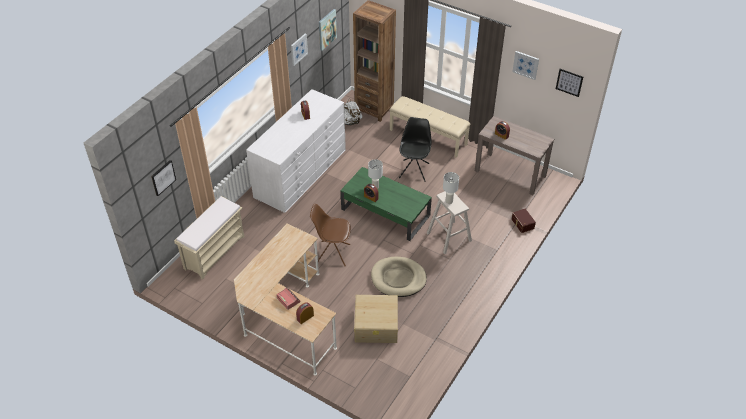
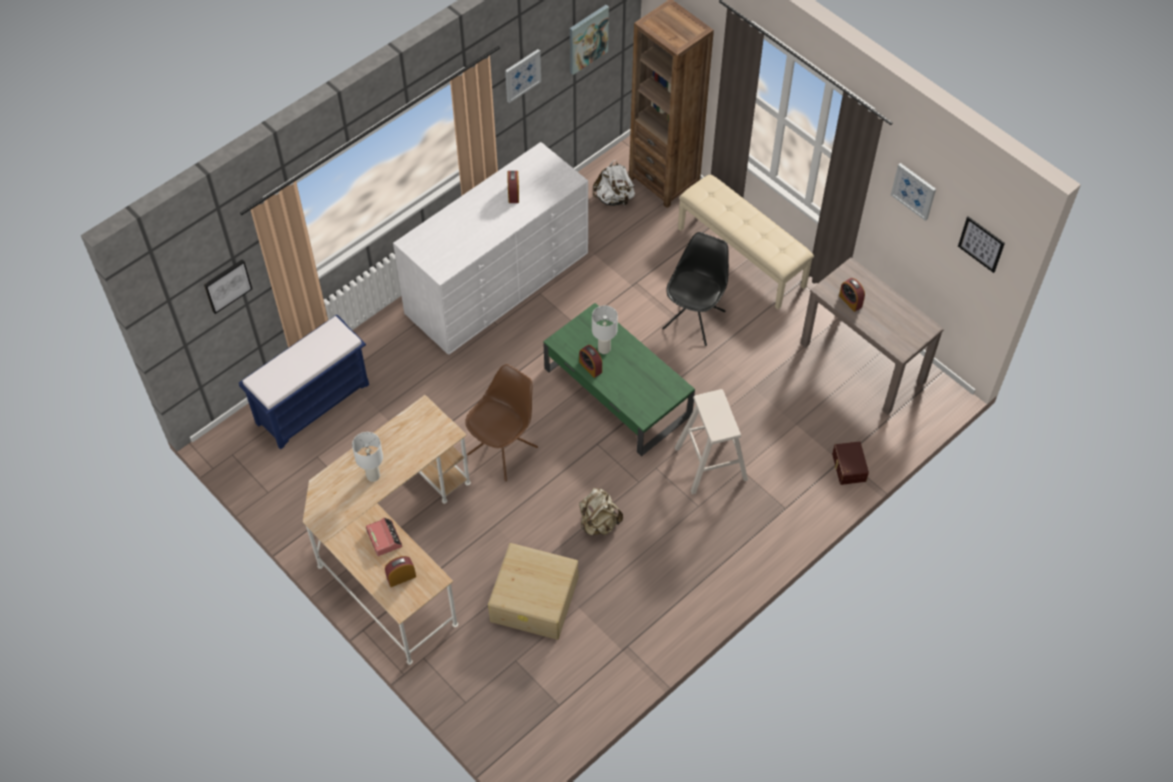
camera: 15 degrees right, 10 degrees up
beige bench [174,196,244,280] -> blue bench [239,315,369,449]
brown chair [310,204,351,266] -> brown chair turned 105 degrees clockwise [465,364,538,481]
beige dog bed [371,257,427,297] -> beige backpack [579,488,623,535]
white table lamp [443,172,459,204] -> white table lamp moved to [352,432,383,482]

